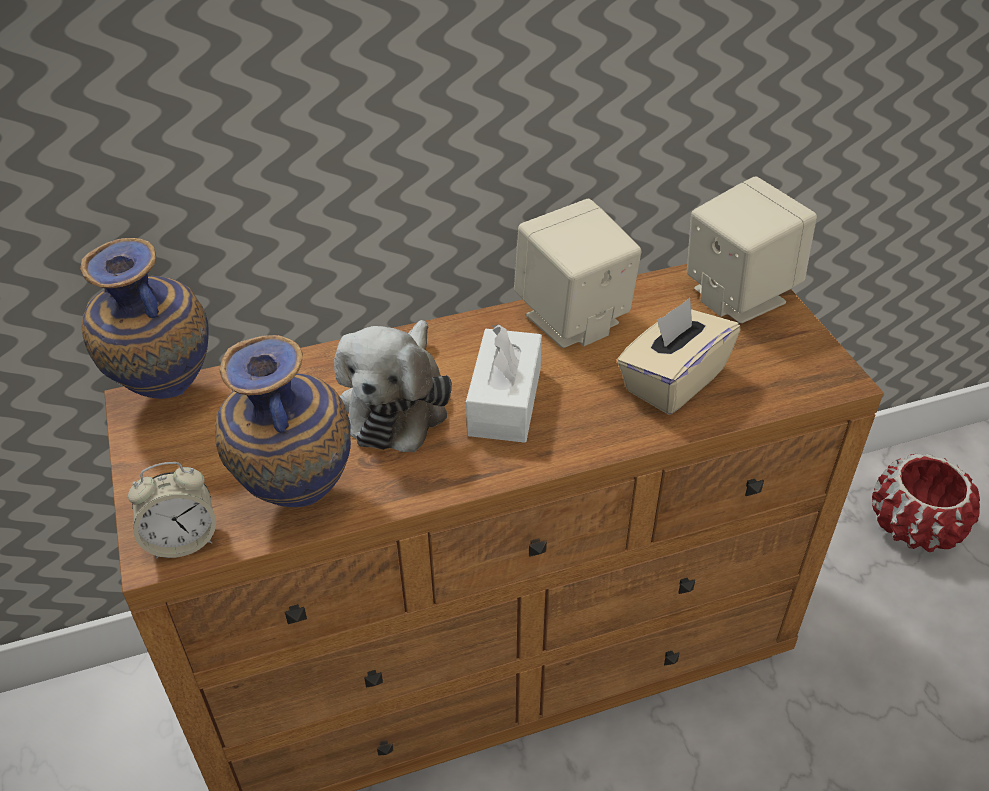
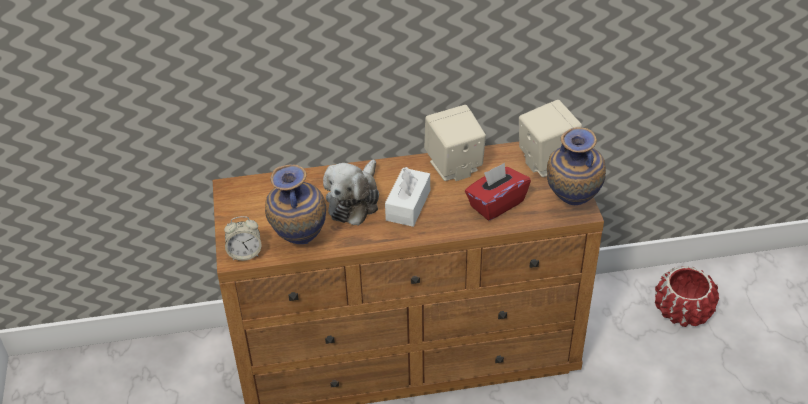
camera: 10 degrees right, 0 degrees up
vase [80,238,209,399] -> vase moved to [547,127,606,205]
beige tissue box [617,298,741,415] -> red tissue box [465,163,531,221]

